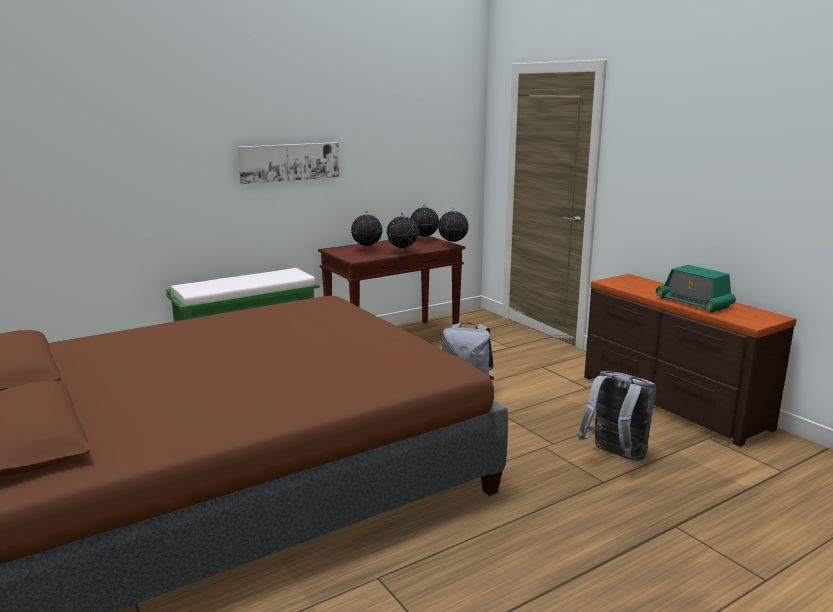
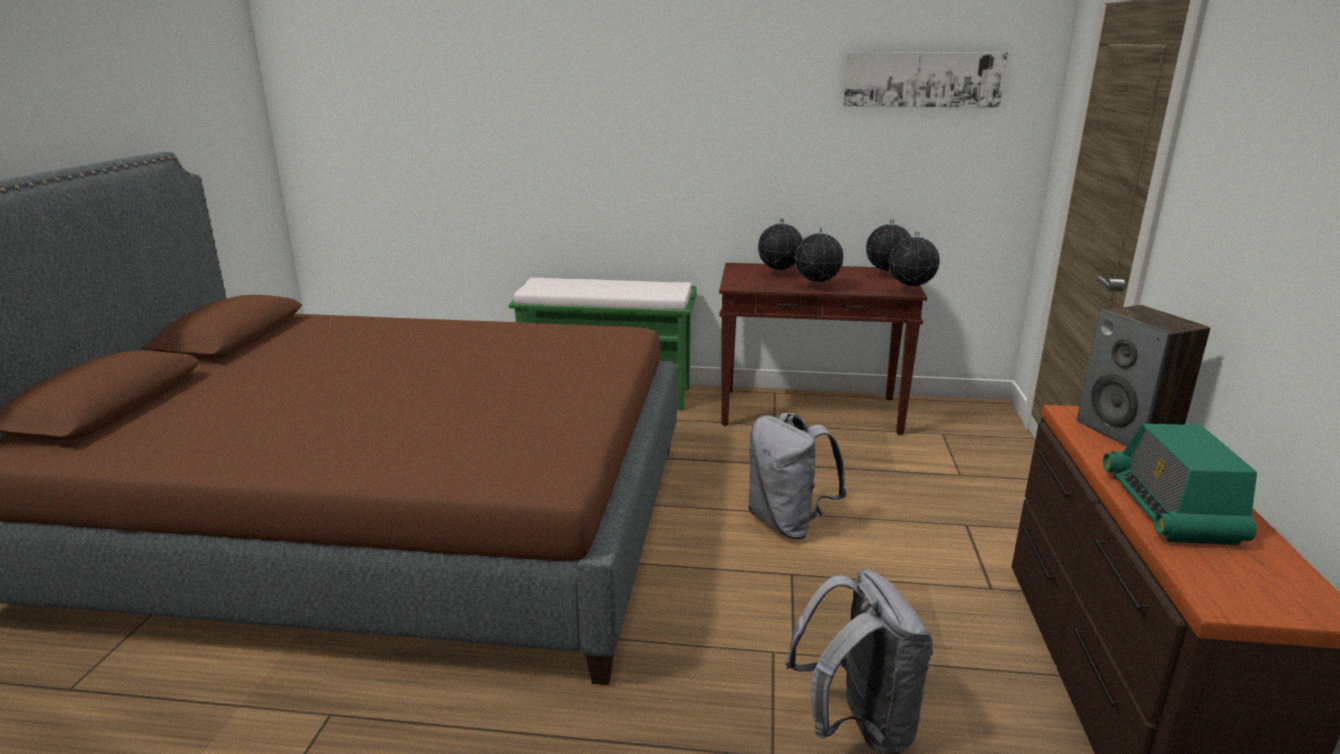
camera: 40 degrees right, 5 degrees up
picture [237,142,340,184] -> picture moved to [843,52,1008,108]
none -> speaker [1077,305,1210,447]

